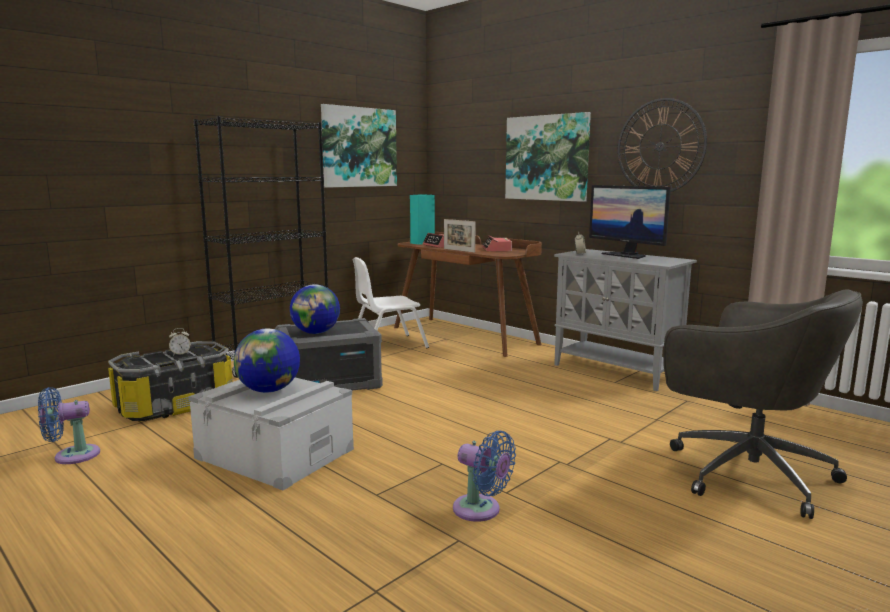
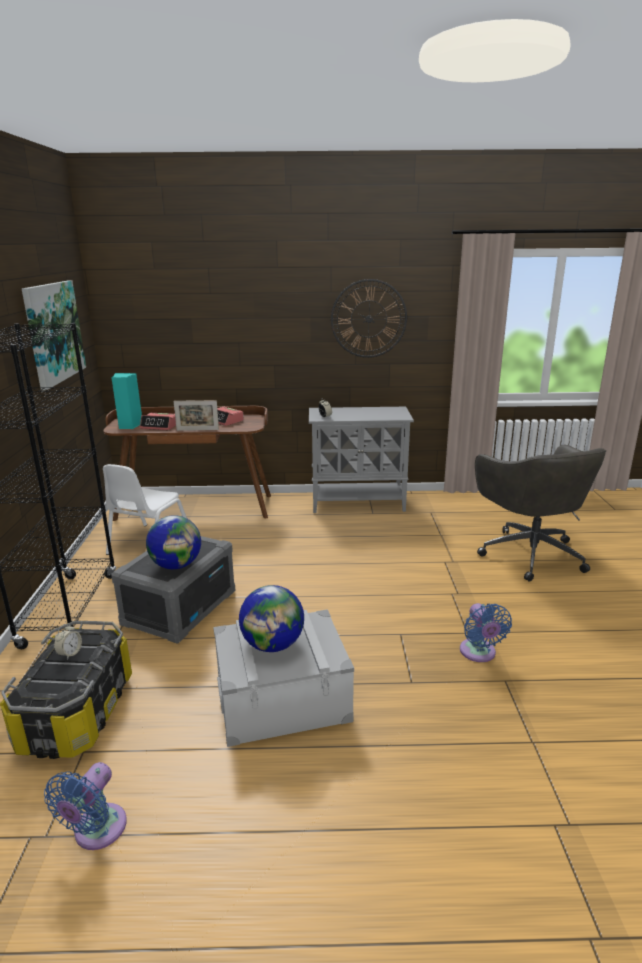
camera: 45 degrees left, 10 degrees up
blue fan [453,431,516,522] -> blue fan turned 90 degrees clockwise [460,603,512,662]
picture [505,112,591,202] -> none
monitor [589,185,671,259] -> none
grey office chair [663,289,863,519] -> grey office chair turned 75 degrees clockwise [475,445,607,582]

